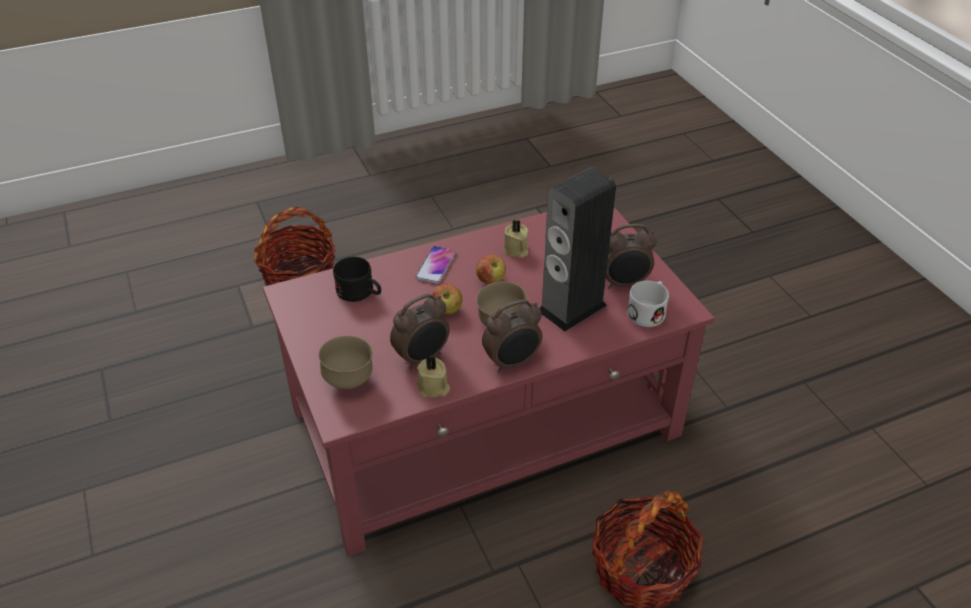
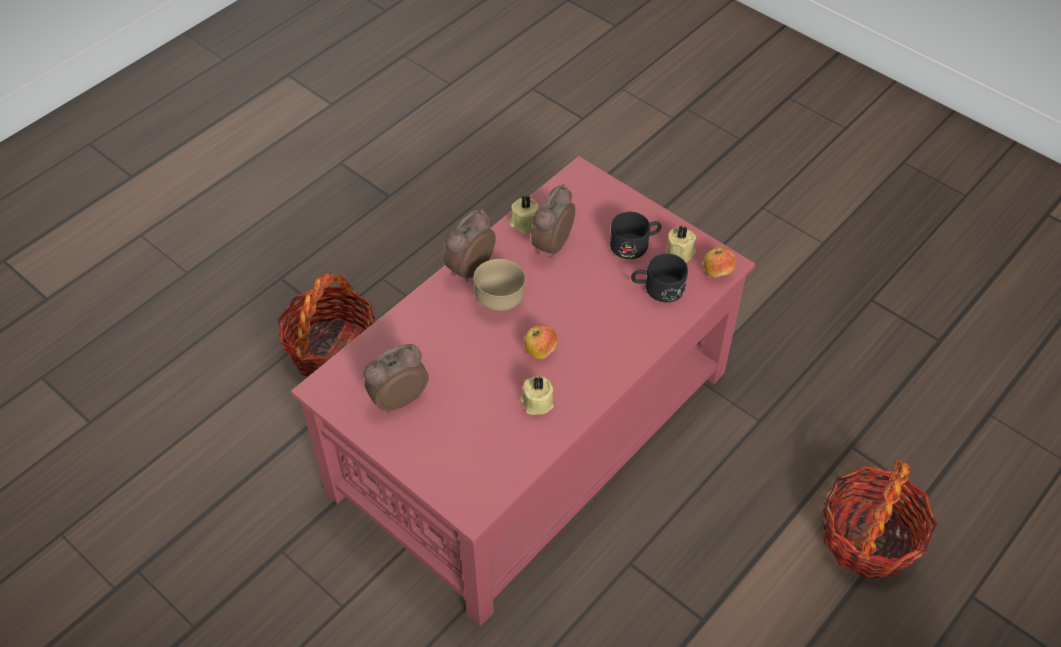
camera: 155 degrees right, 10 degrees up
brown bowl [318,336,373,389] -> none
phone [415,246,456,284] -> none
apple [432,284,462,314] -> apple moved to [704,247,736,278]
speaker [539,167,616,332] -> none
white mug [627,281,669,327] -> none
none -> black mug [610,212,661,259]
none -> beige candle [667,226,696,262]

